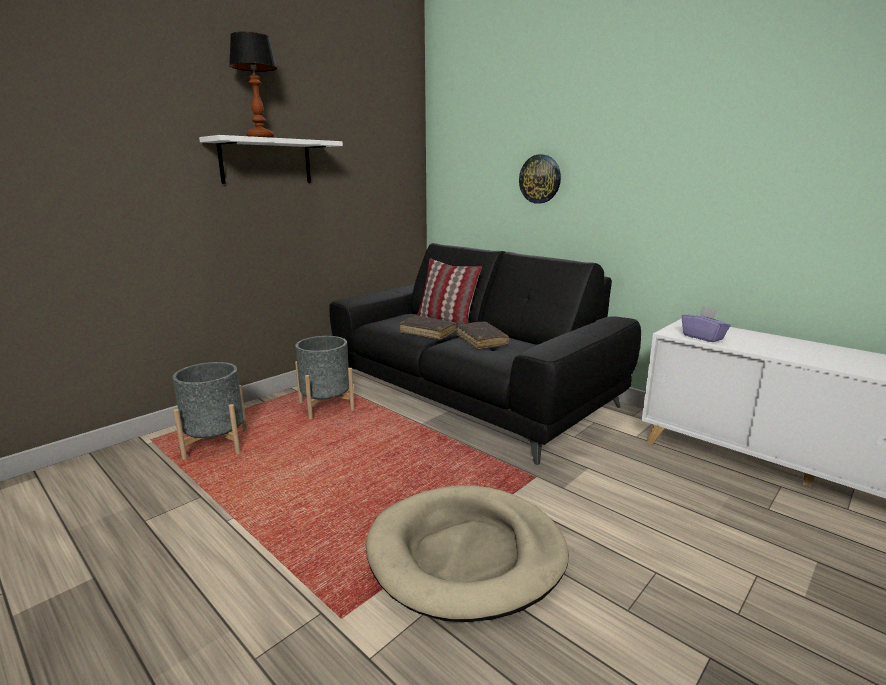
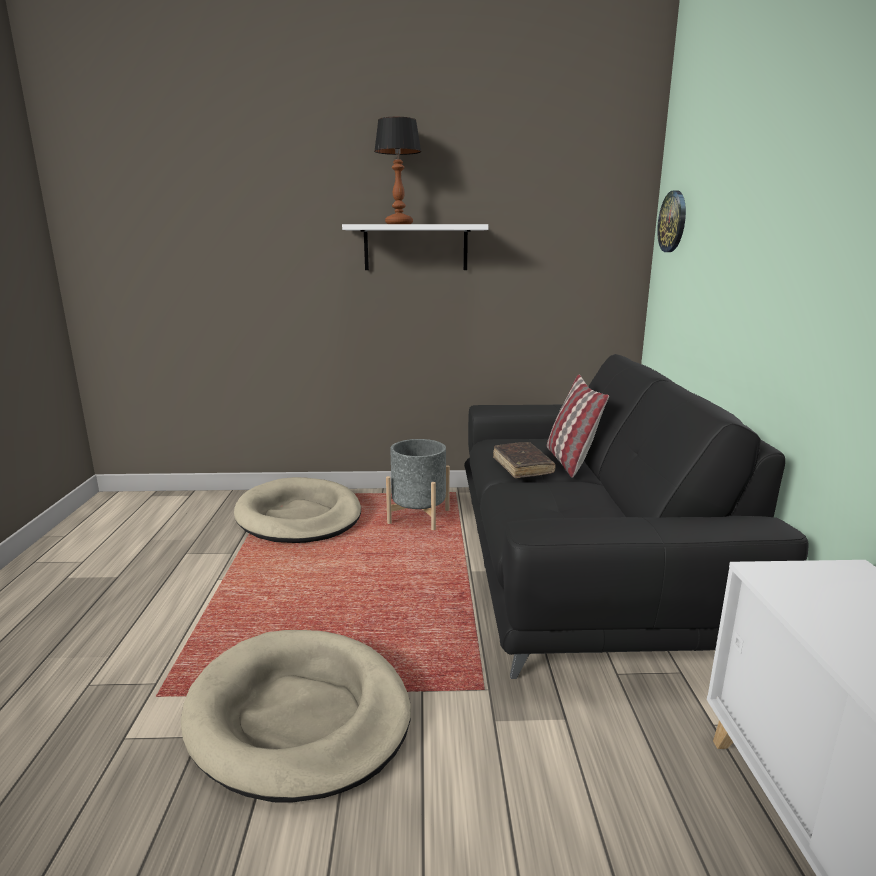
camera: 45 degrees right, 0 degrees up
grey planter [173,362,247,460] -> beige dog bed [234,477,361,543]
brown book [456,322,509,350] -> none
wall clock [519,154,561,204] -> wall clock moved to [657,190,686,252]
purple tissue box [682,306,730,342] -> none

